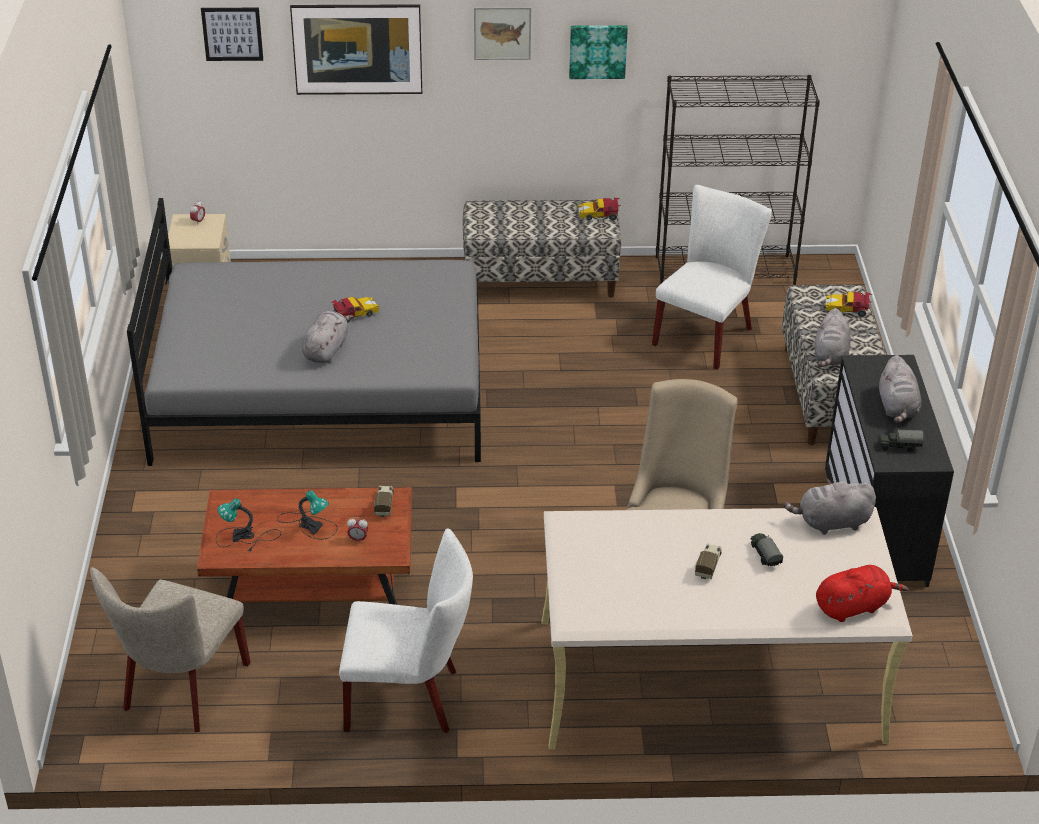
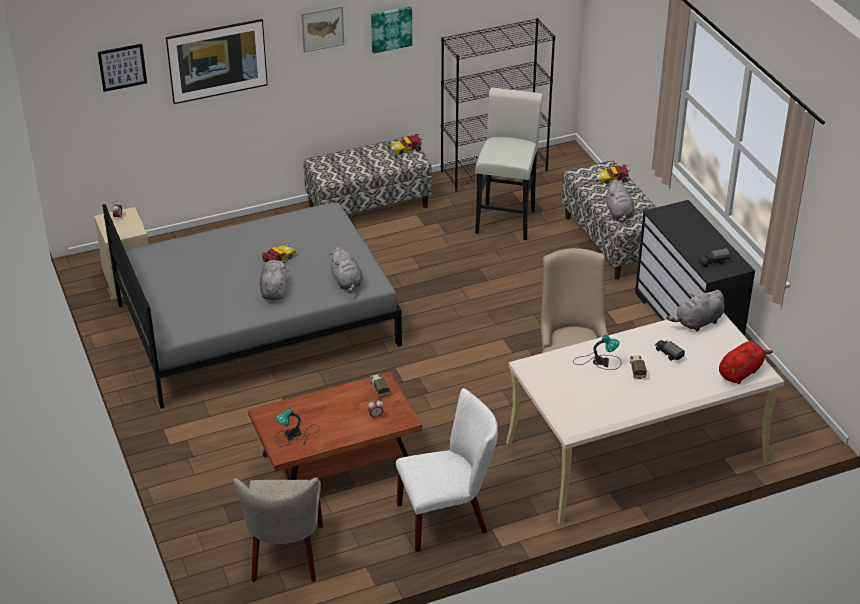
camera: 20 degrees left, 0 degrees up
table lamp [277,490,337,539] -> table lamp moved to [573,335,621,370]
white chair [652,185,772,370] -> white stool [475,88,543,240]
grey plush toy [879,355,921,423] -> grey plush toy moved to [329,247,363,293]

